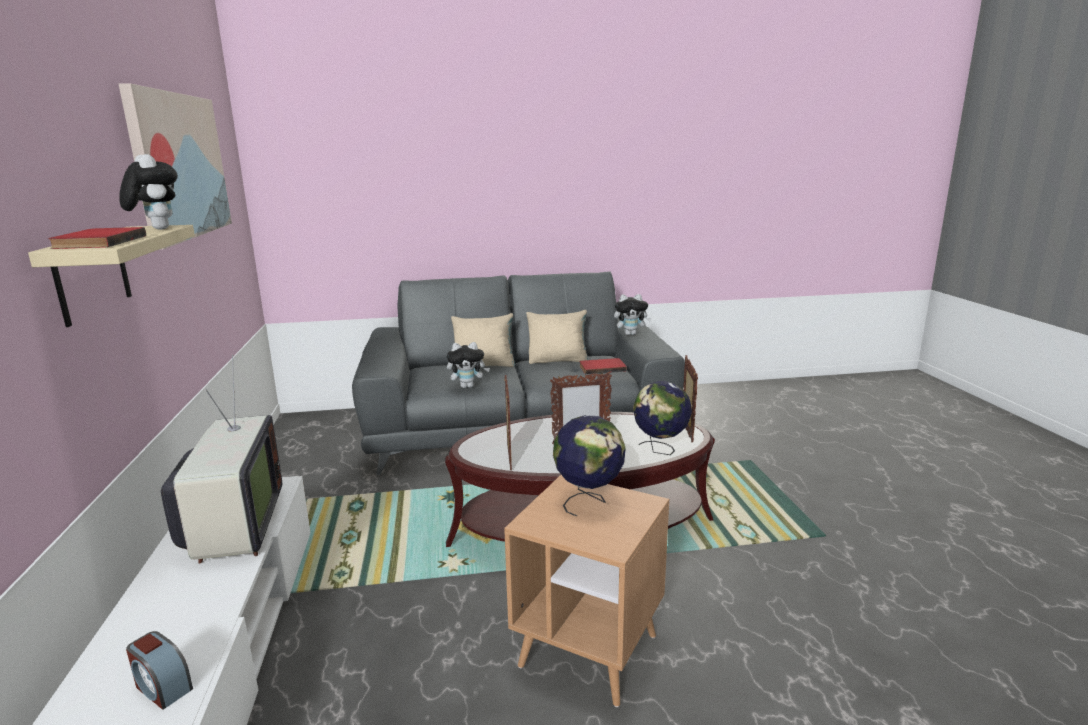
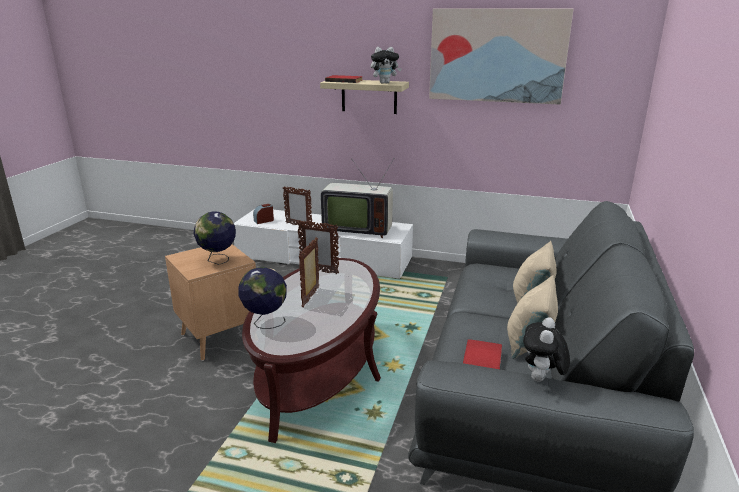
camera: 115 degrees right, 5 degrees up
plush toy [447,342,490,388] -> none
picture frame [683,355,698,442] -> picture frame moved to [283,186,312,227]

